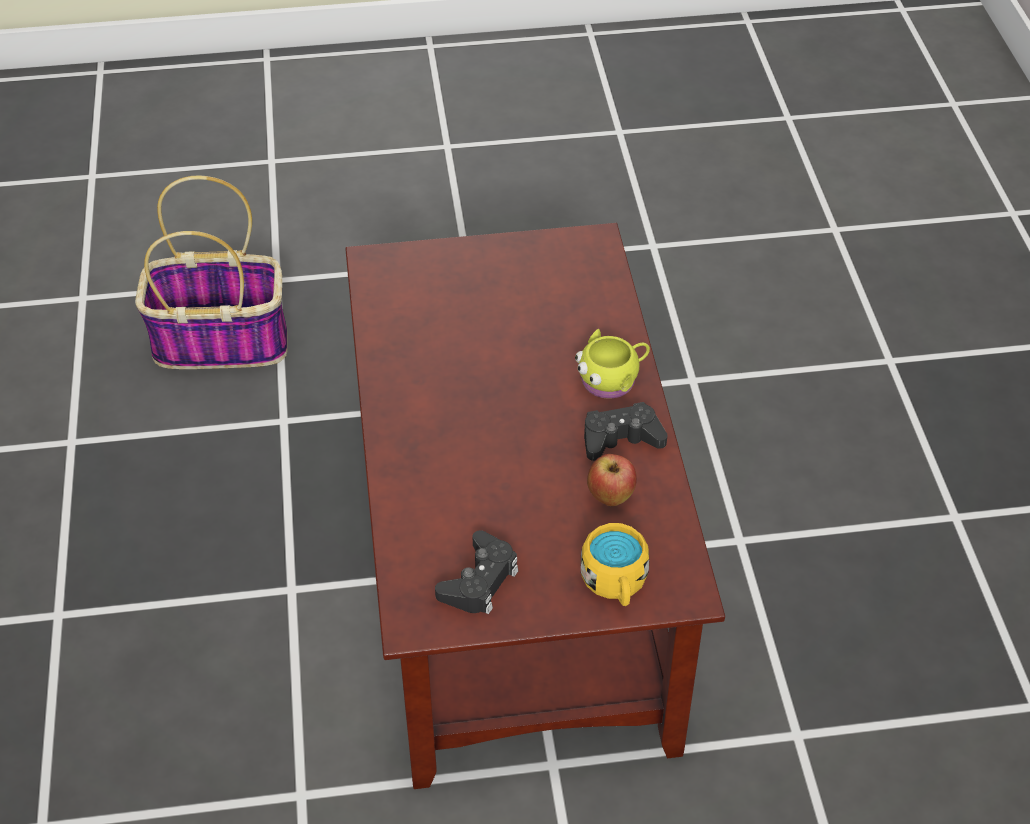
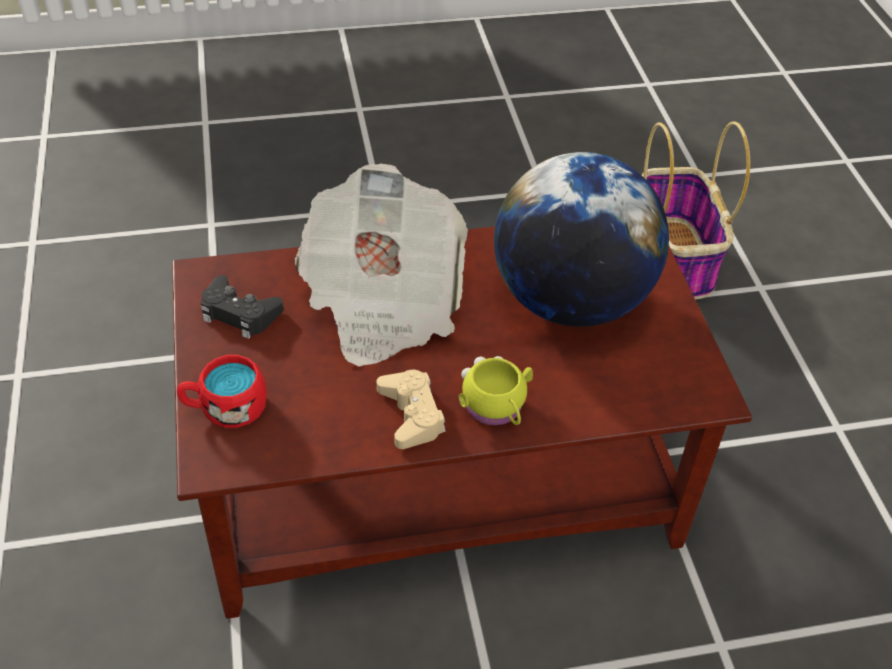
camera: 85 degrees right, 0 degrees up
yellow mug [581,523,649,606] -> red mug [177,355,267,428]
black game controller [584,402,667,461] -> beige game controller [377,370,446,449]
apple [587,454,637,506] -> none
none -> newspaper [295,164,468,367]
none -> globe [494,152,669,327]

